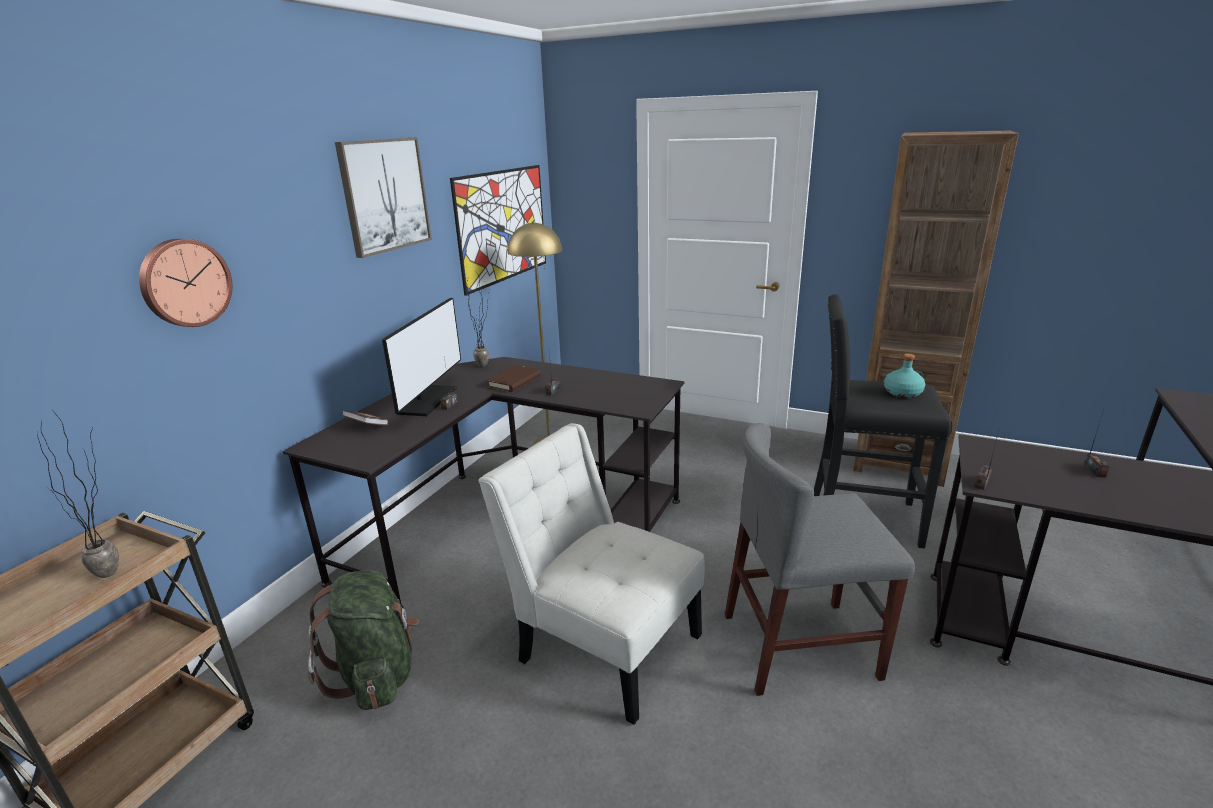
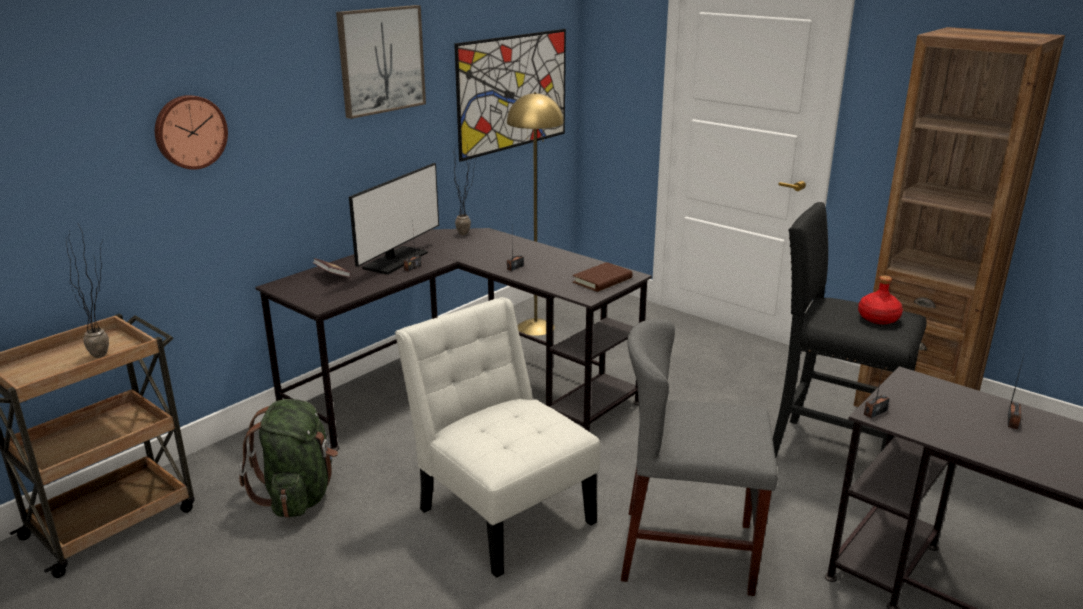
camera: 15 degrees right, 0 degrees up
brown book [486,365,541,392] -> brown book moved to [573,262,633,292]
turquoise bottle [884,353,925,398] -> red bottle [858,275,903,324]

